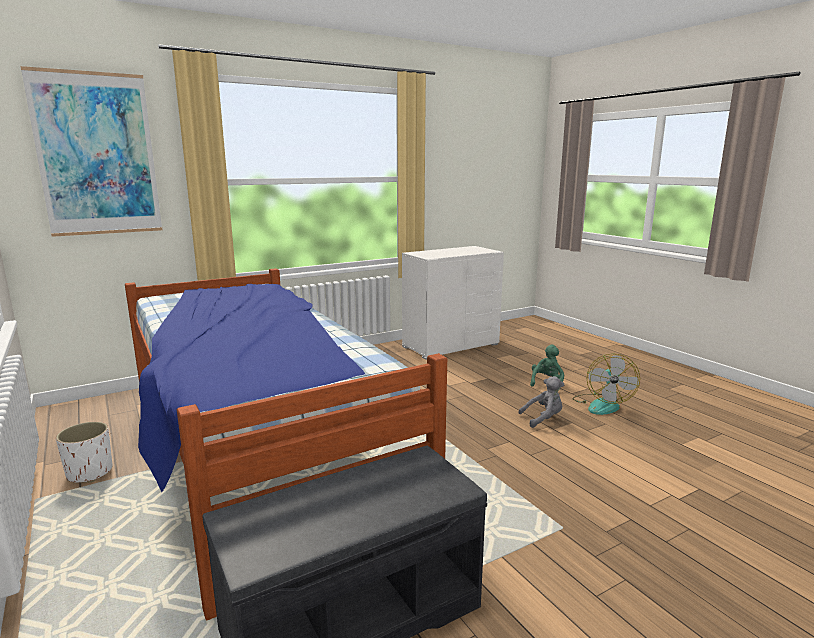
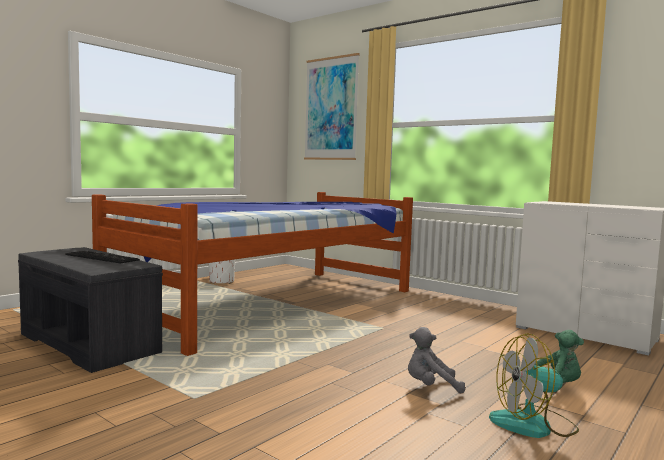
camera: 70 degrees right, 10 degrees down
grey plush toy [518,376,564,428] -> grey plush toy turned 120 degrees clockwise [408,327,465,394]
none -> keyboard [65,251,140,263]

